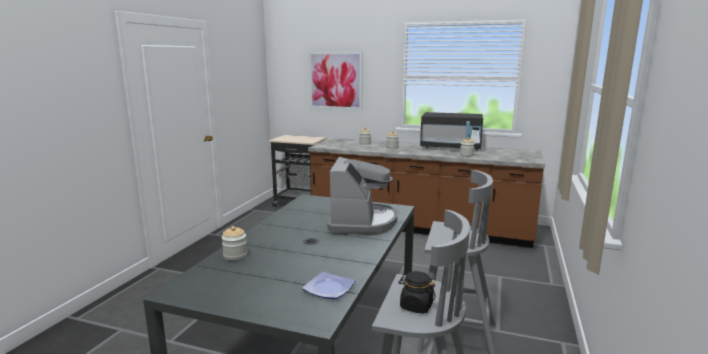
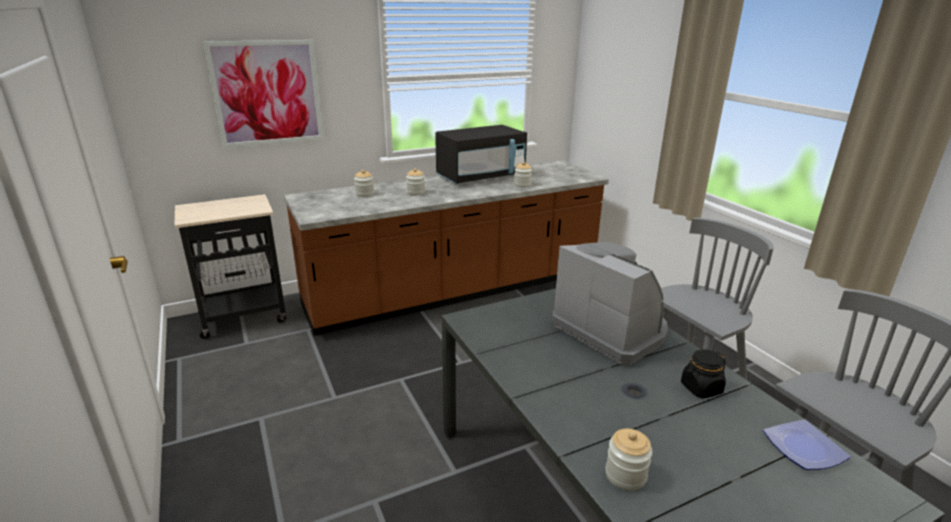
camera: 45 degrees left, 10 degrees up
black jar [398,271,436,314] -> black jar moved to [681,349,726,398]

